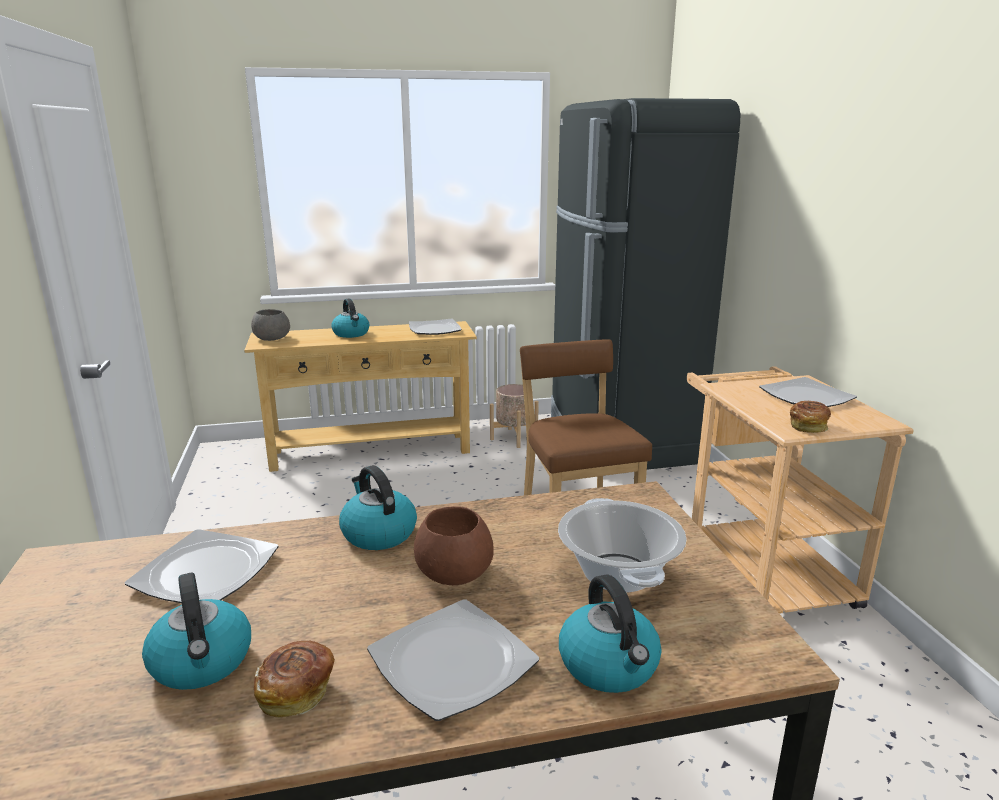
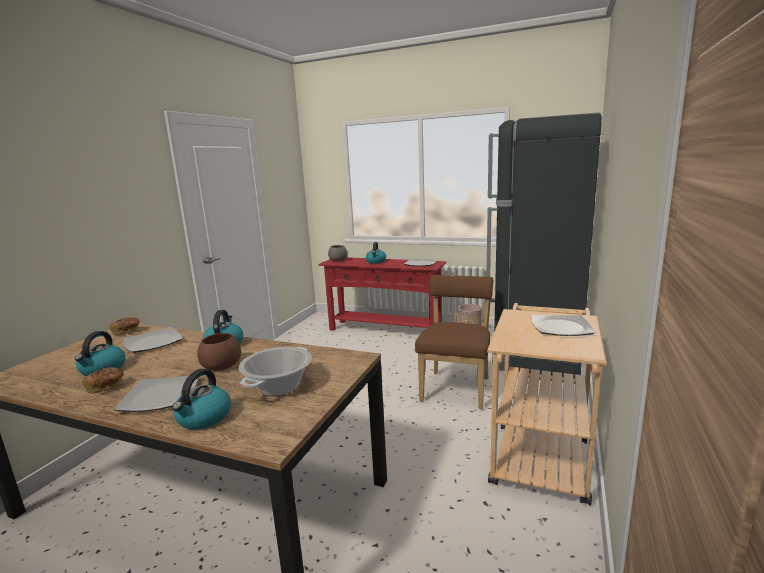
camera: 35 degrees right, 5 degrees down
beige console table [244,321,477,472] -> red console table [319,257,446,331]
bread [790,401,831,433] -> bread moved to [109,317,140,335]

